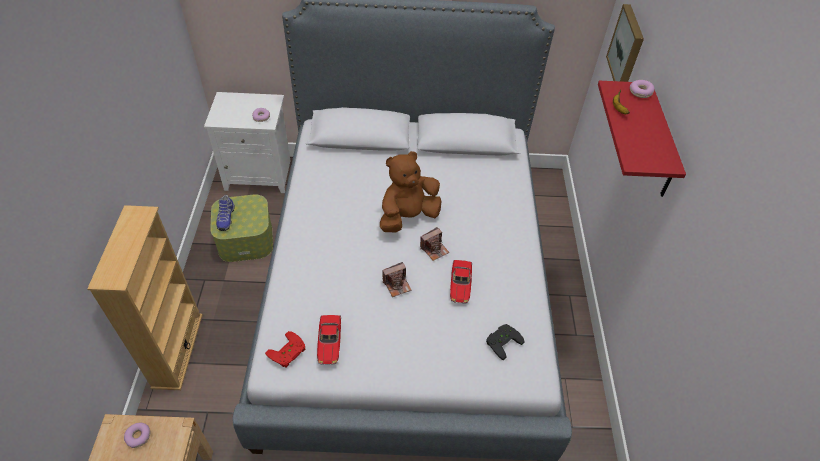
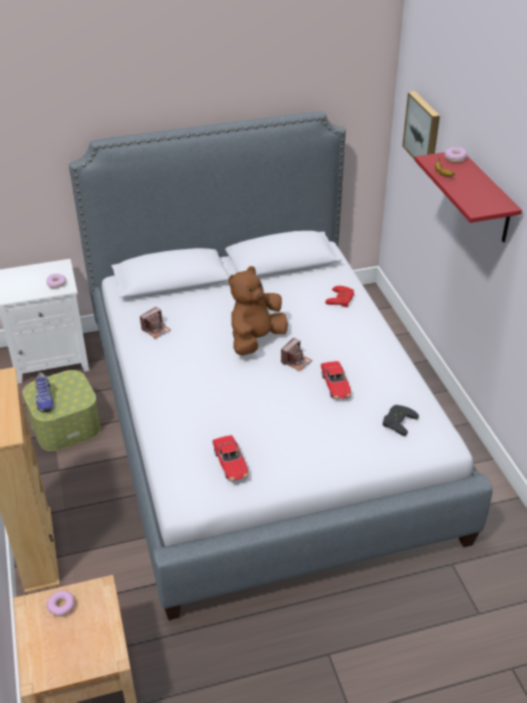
camera: 15 degrees left, 10 degrees down
red game controller [265,331,305,368] -> red game controller moved to [325,286,354,307]
camera [382,262,411,297] -> camera moved to [140,307,171,339]

